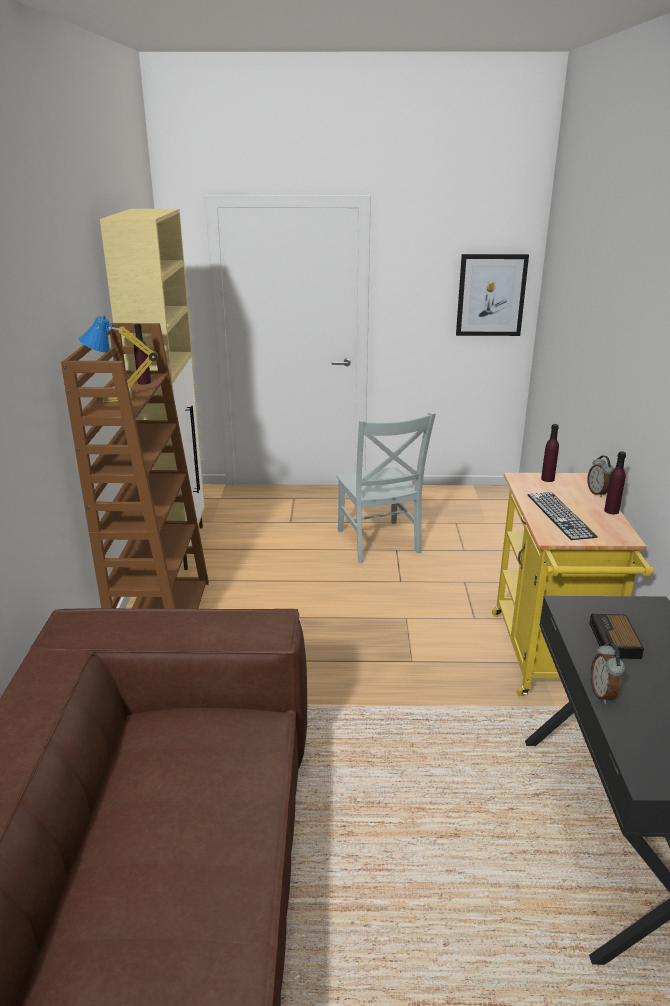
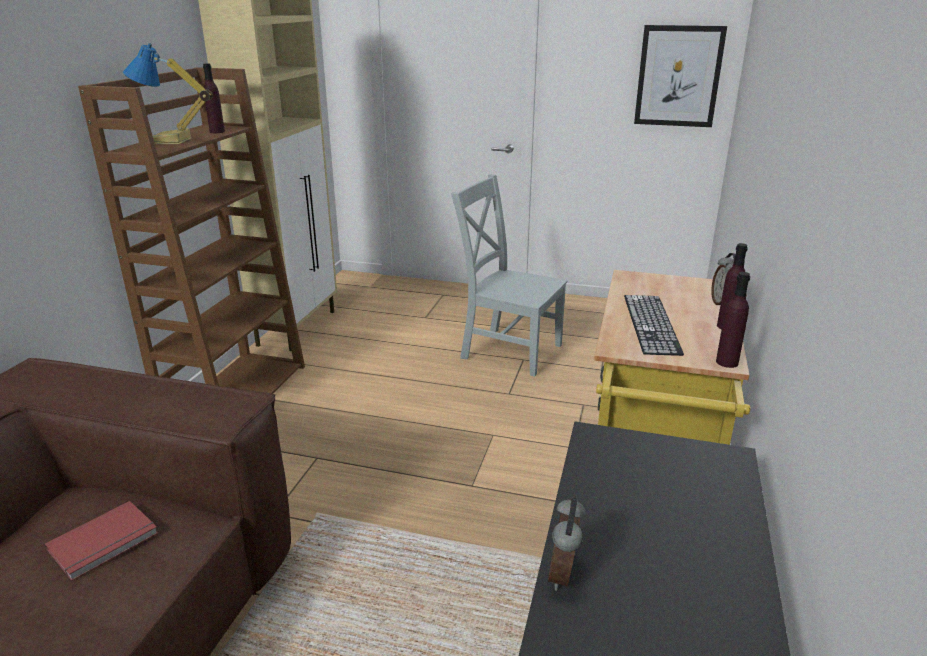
camera: 15 degrees right, 0 degrees up
grey chair [337,412,436,563] -> grey chair turned 120 degrees clockwise [451,174,567,377]
purple bottle [541,424,559,482] -> purple bottle moved to [716,272,750,368]
alarm clock [589,614,644,659] -> none
none -> red book [45,501,158,581]

